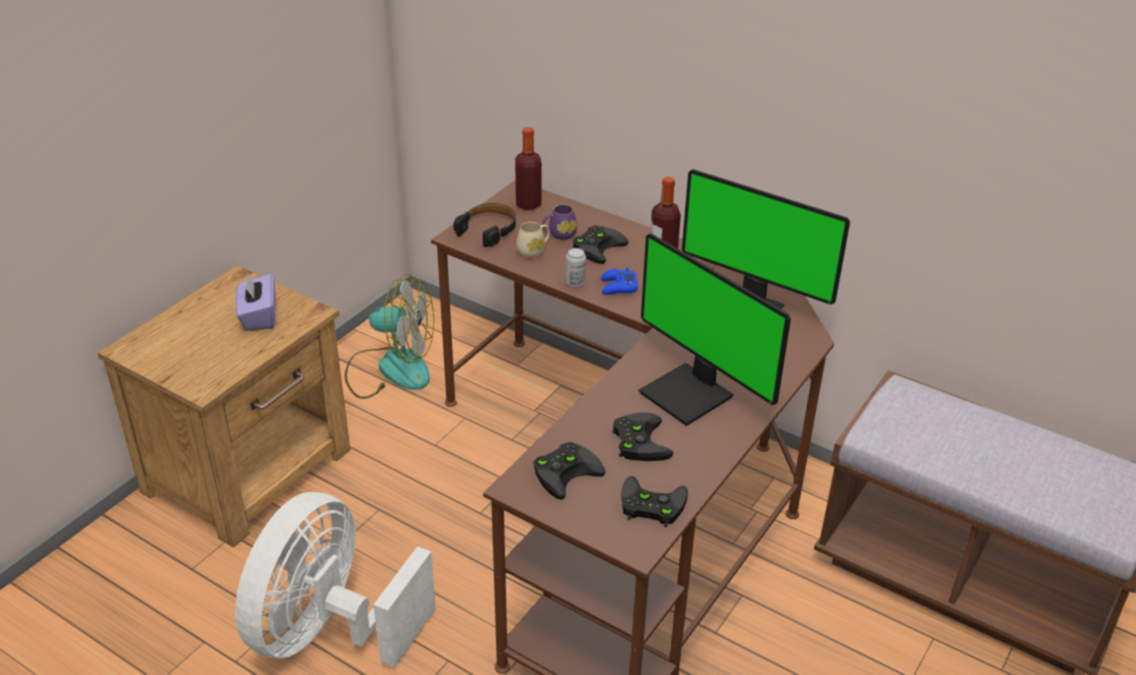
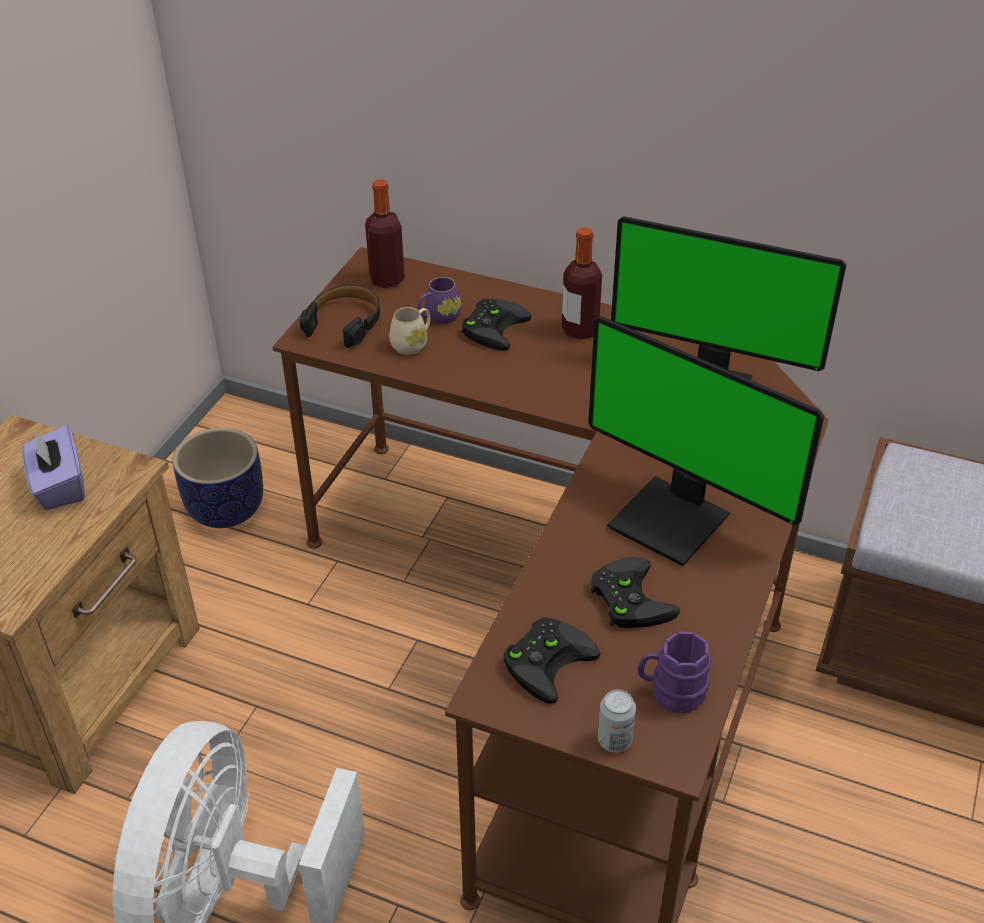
camera: 10 degrees left, 5 degrees up
fan [345,274,434,399] -> planter [173,427,263,528]
can [566,248,586,287] -> can moved to [598,689,636,752]
blue game controller [601,267,638,295] -> none
black game controller [621,476,688,527] -> purple mug [637,632,711,713]

